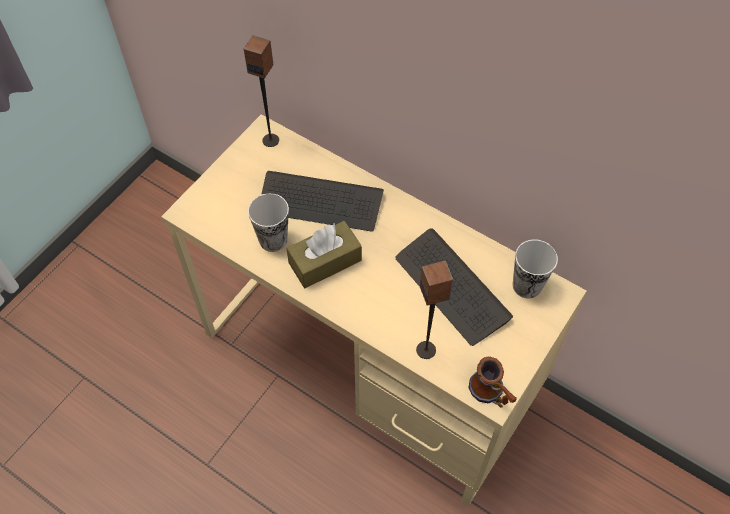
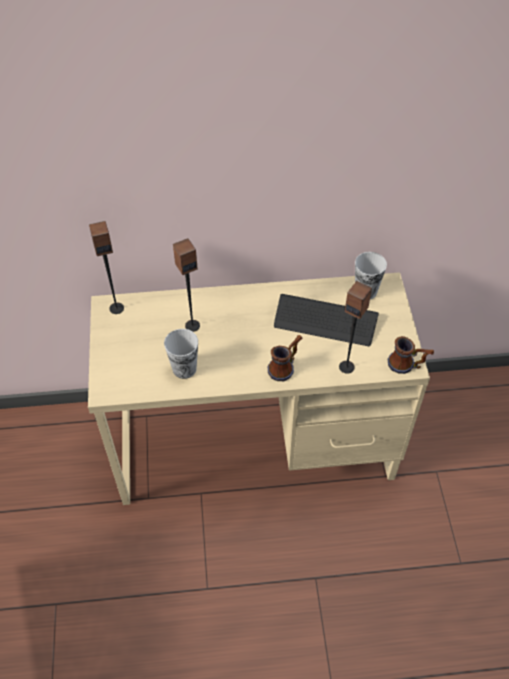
camera: 40 degrees left, 5 degrees down
keyboard [261,171,384,231] -> speaker [173,238,200,332]
brown tissue box [286,221,362,288] -> none
none -> mug [268,335,302,381]

